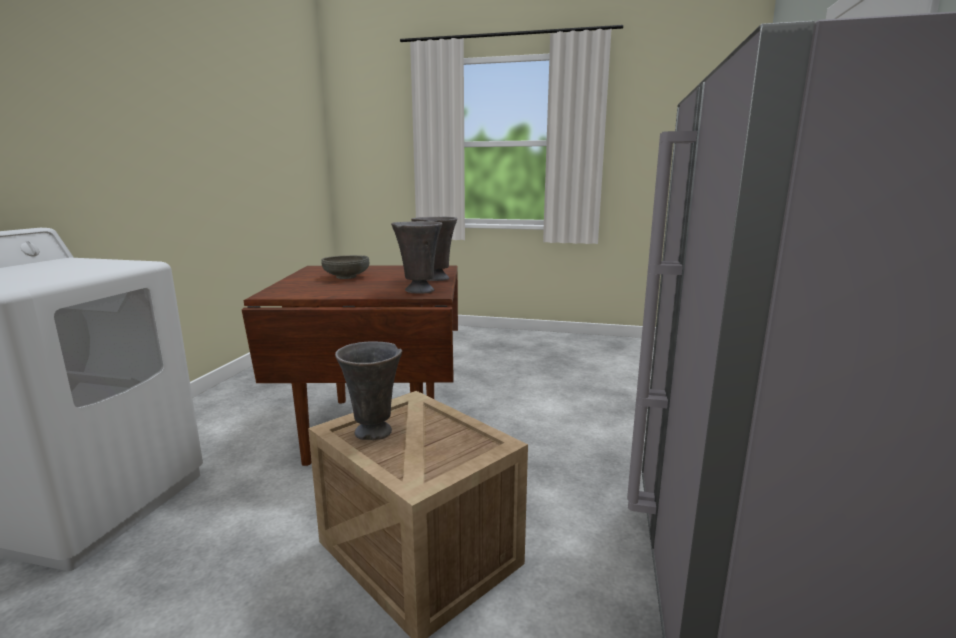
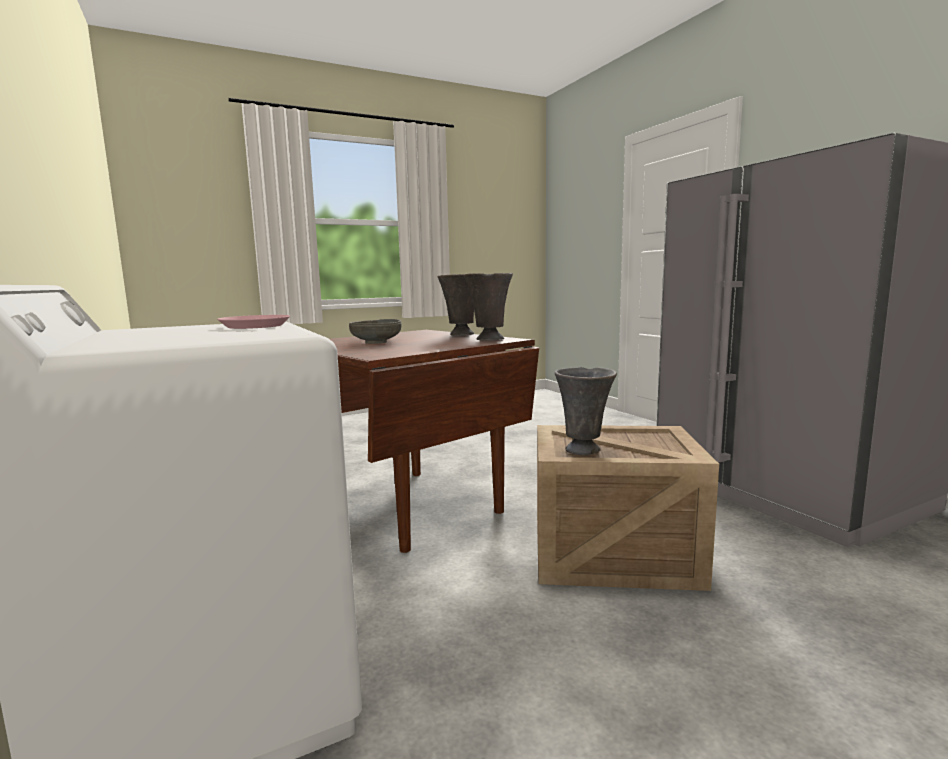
camera: 40 degrees left, 5 degrees down
none -> pink plate [217,315,290,329]

